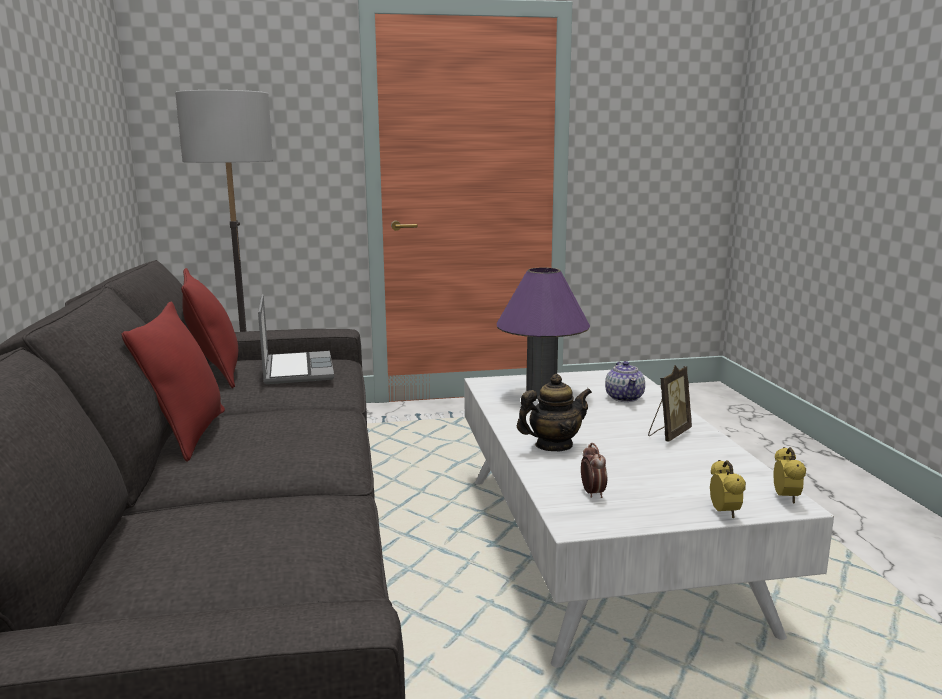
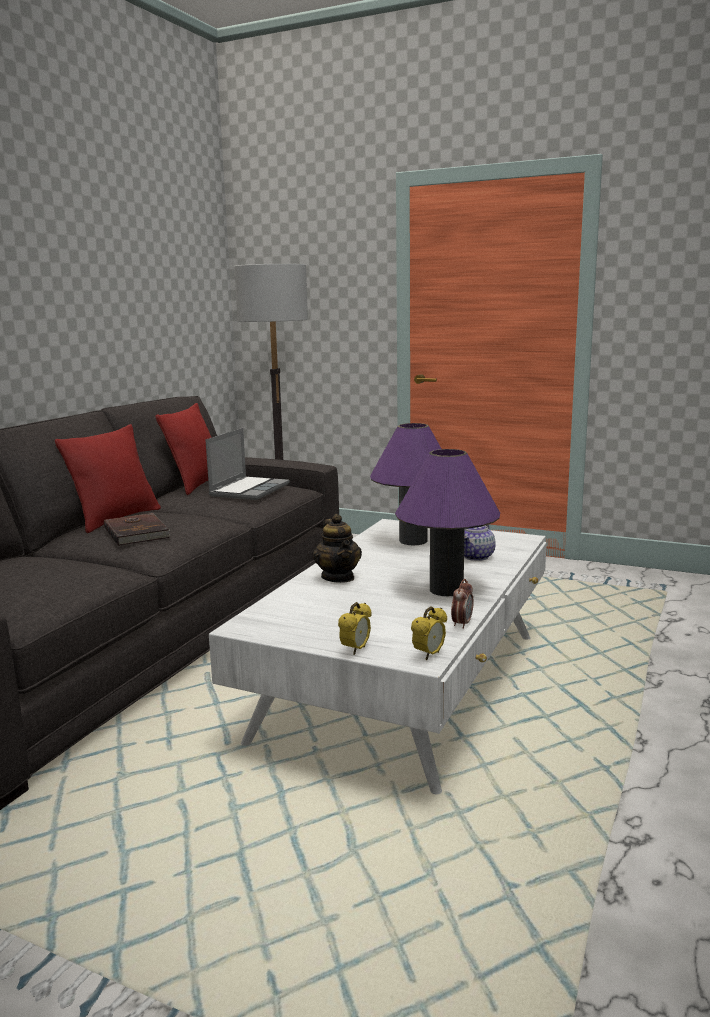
camera: 35 degrees right, 0 degrees up
teapot [517,374,592,451] -> teapot turned 60 degrees clockwise [313,514,362,583]
alarm clock [581,443,607,498] -> alarm clock moved to [451,579,474,629]
picture frame [648,365,692,442] -> purple table lamp [395,449,500,596]
none -> brown book [104,513,170,546]

